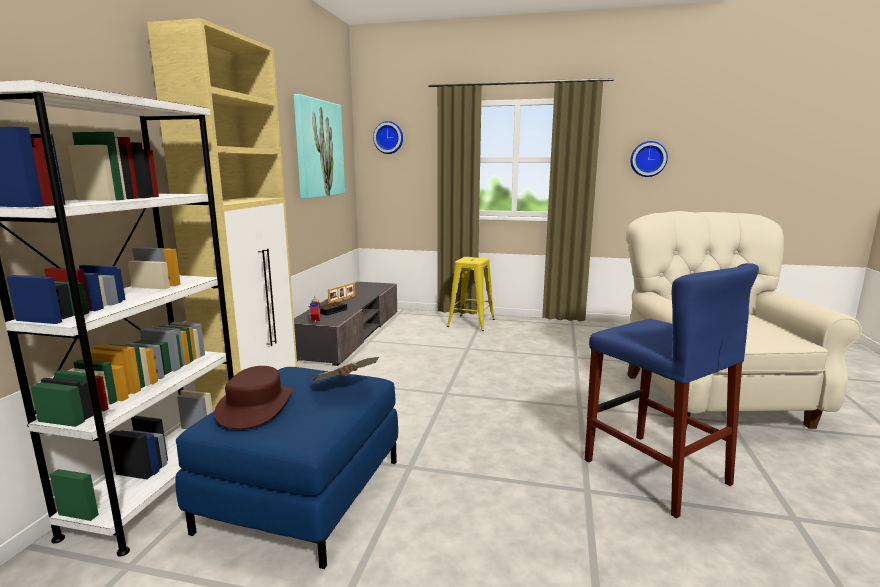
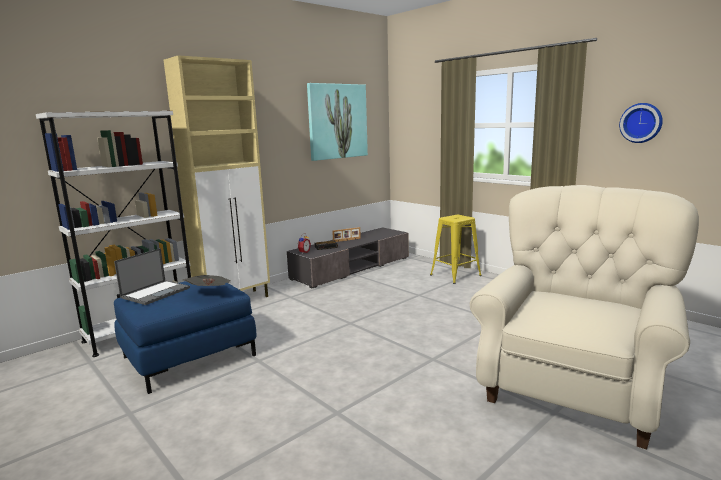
camera: 35 degrees right, 0 degrees up
brown hat [214,366,293,429] -> laptop [114,248,190,305]
wall clock [373,121,403,154] -> none
blue stool [585,263,759,518] -> none

